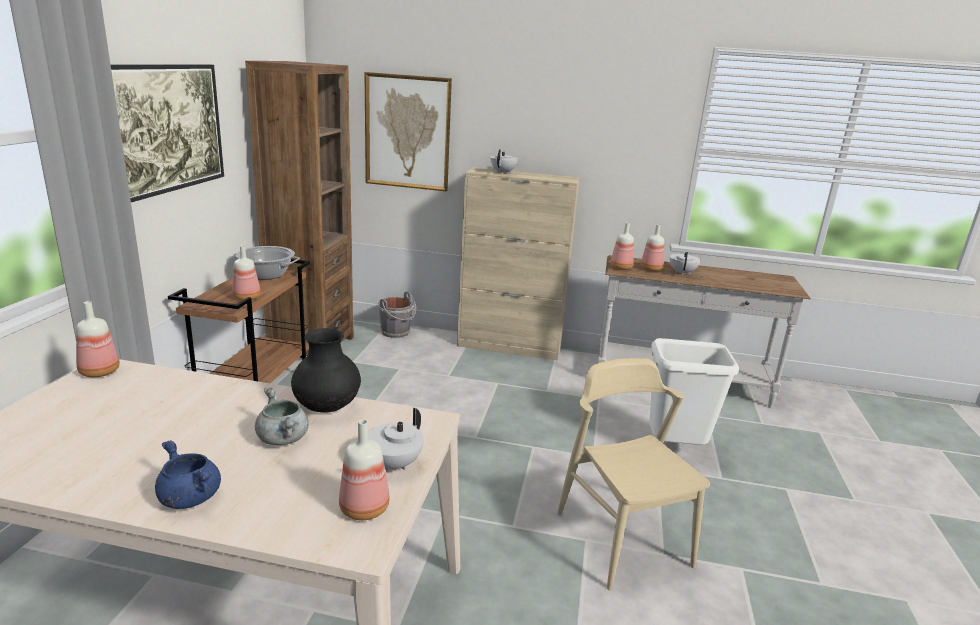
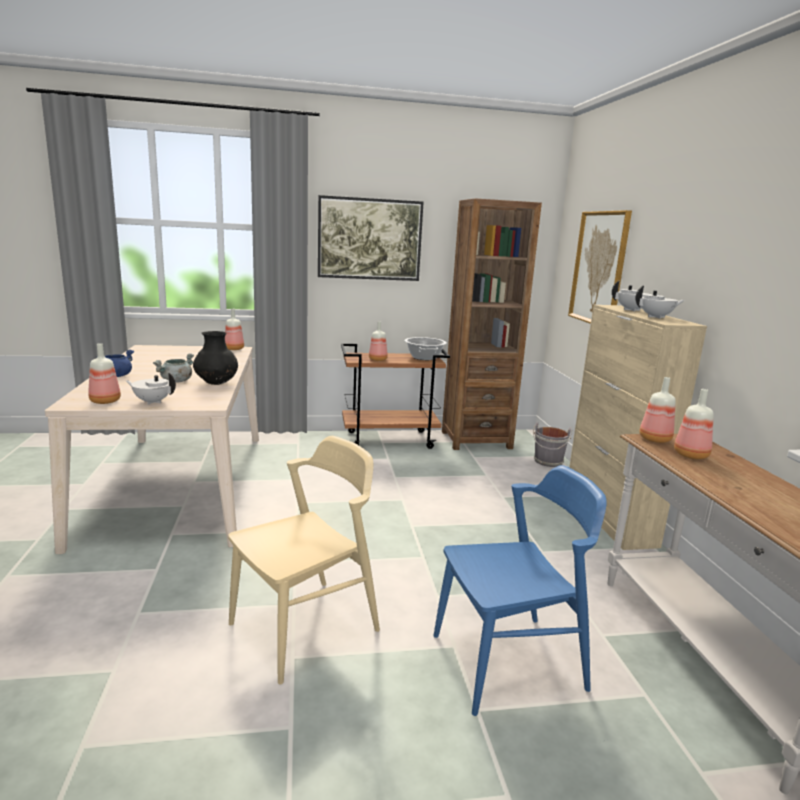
camera: 70 degrees right, 5 degrees down
white trash can [650,338,739,445] -> blue chair [433,465,607,716]
white teapot [670,252,701,275] -> white teapot moved to [635,285,685,319]

